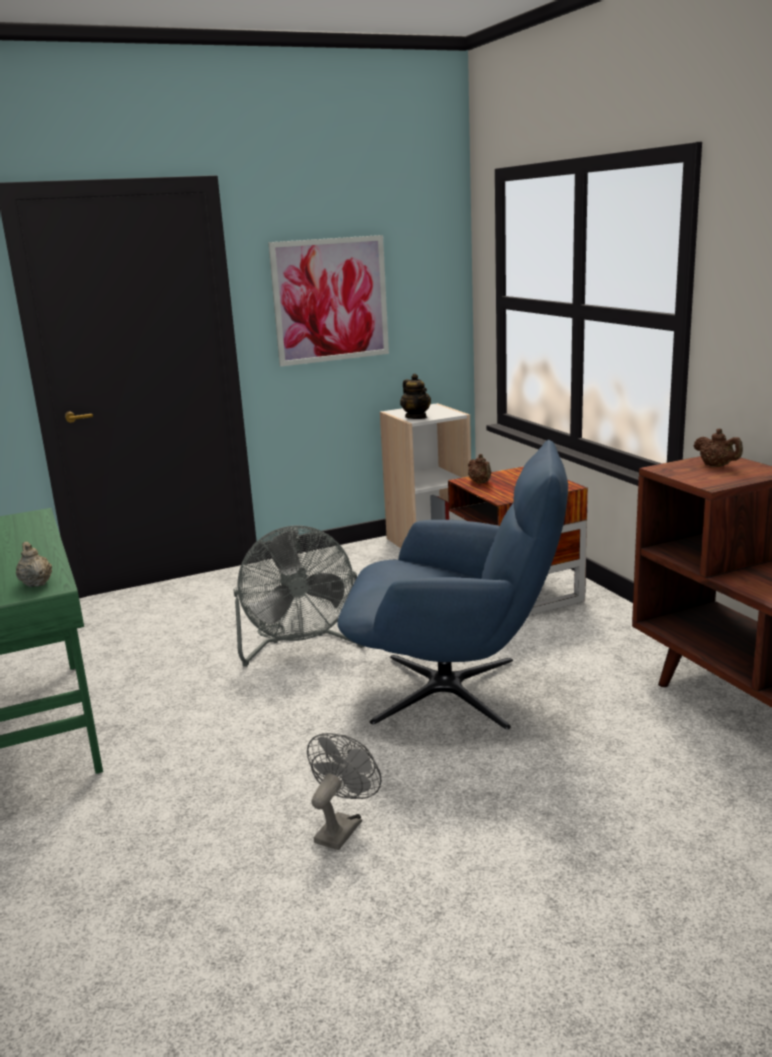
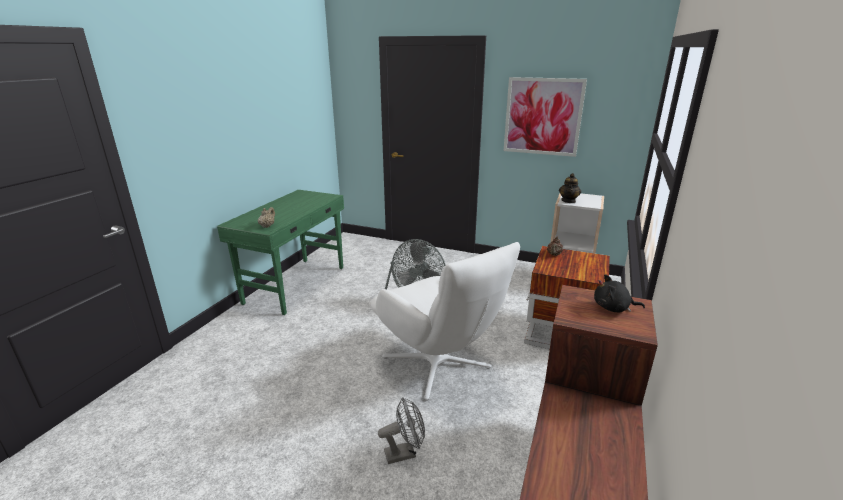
camera: 45 degrees right, 5 degrees up
grey fan [307,733,381,850] -> grey fan moved to [378,397,425,464]
blue armchair [337,440,568,731] -> white armchair [371,242,520,401]
brown teapot [694,429,743,467] -> black plush toy [594,274,645,312]

